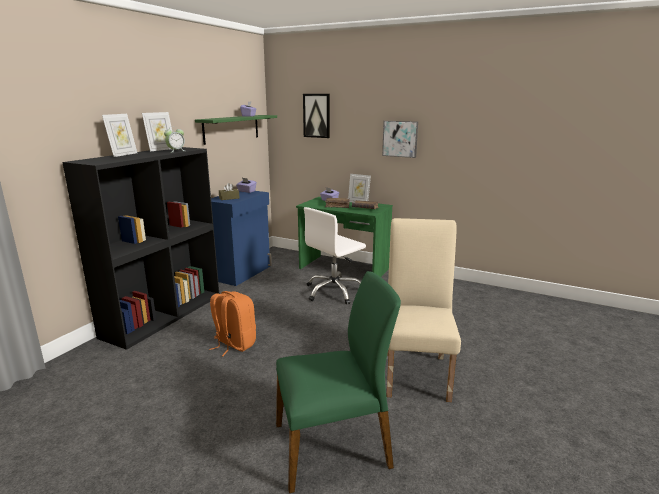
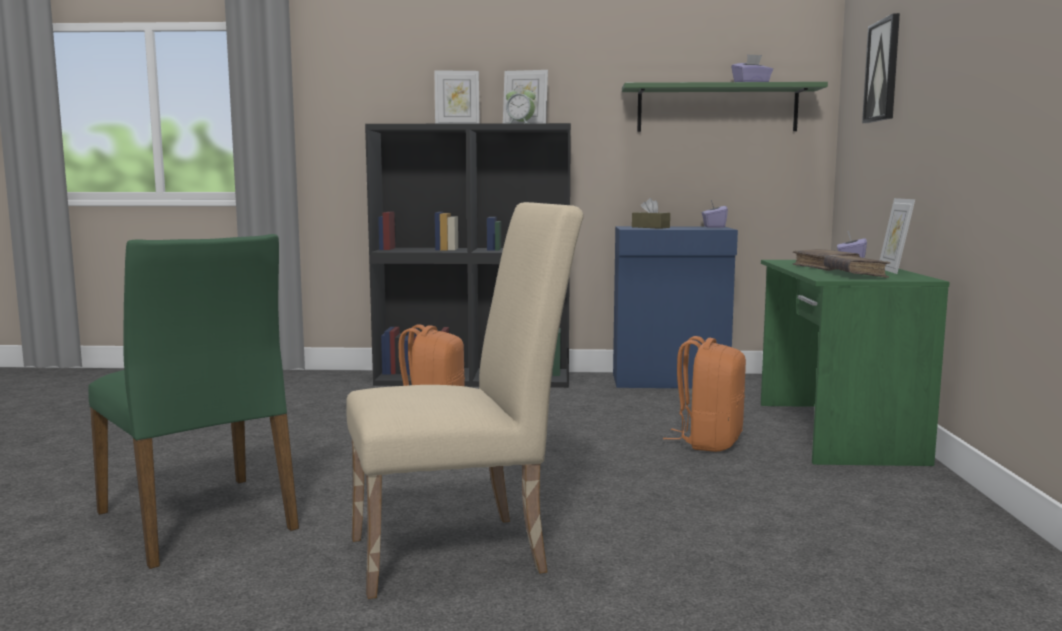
camera: 65 degrees right, 10 degrees down
white office chair [304,207,366,304] -> orange backpack [663,336,746,452]
picture [382,121,418,158] -> none

